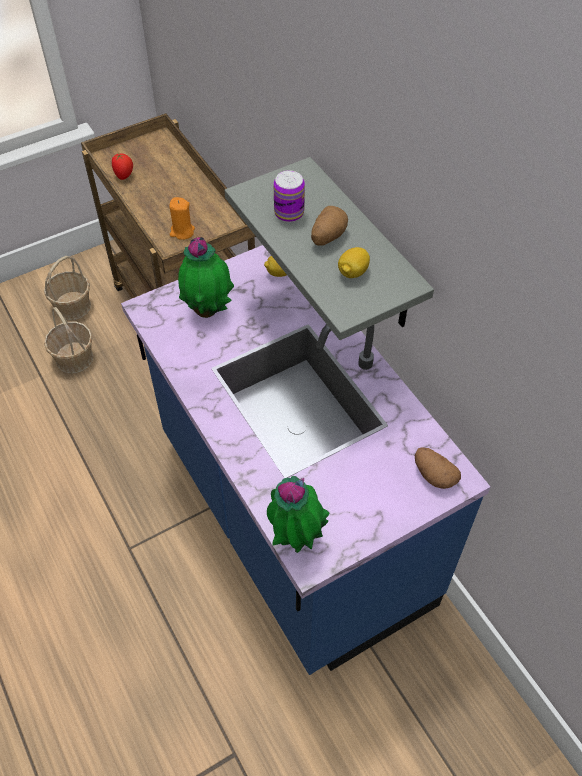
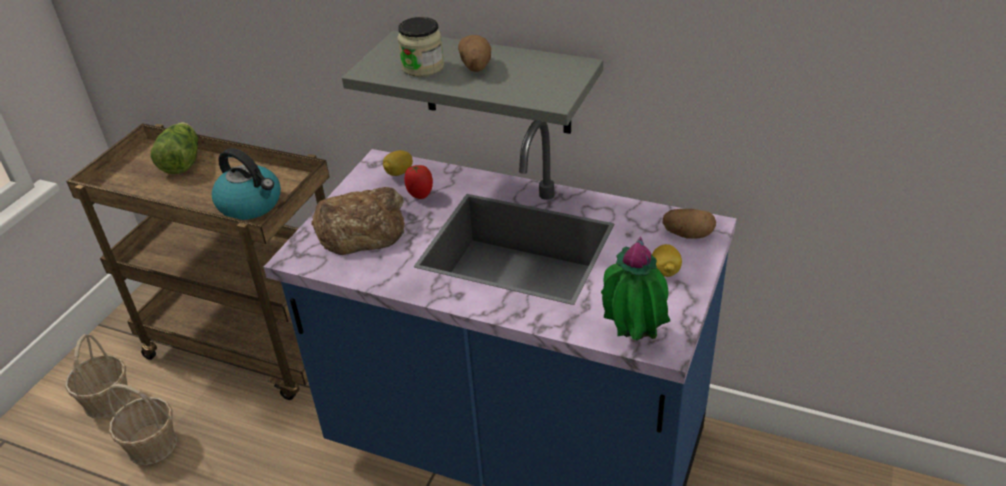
camera: 35 degrees left, 15 degrees down
tomato [112,153,133,180] -> tomato moved to [404,165,433,199]
orange candle [169,197,195,240] -> kettle [212,148,281,220]
potted plant [178,237,234,318] -> bread [311,187,405,255]
can [274,170,305,222] -> jar [397,17,444,77]
lemon [338,247,370,278] -> lemon moved to [652,244,682,277]
none -> lettuce [150,122,198,174]

